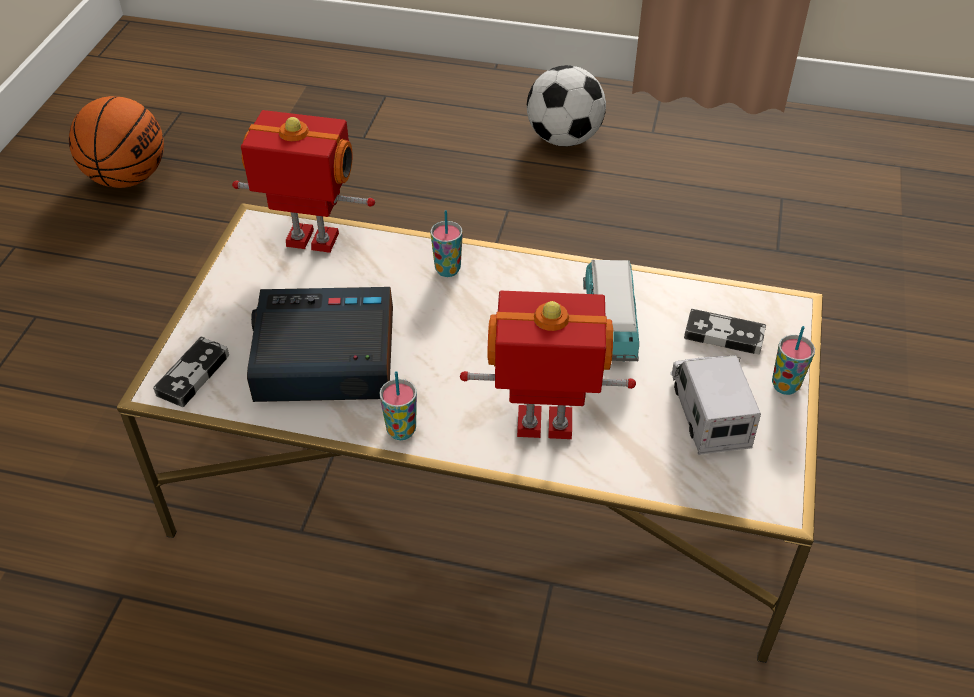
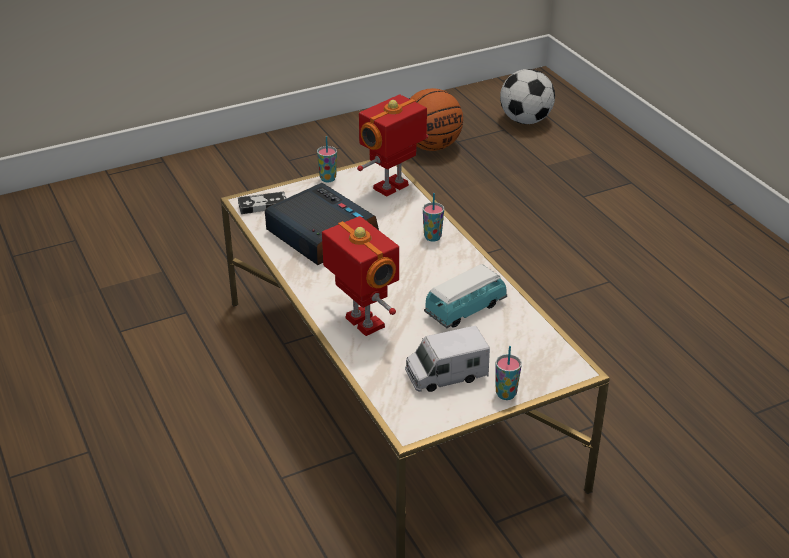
camera: 50 degrees right, 10 degrees down
toy robot [232,110,375,253] -> toy robot turned 105 degrees counterclockwise [357,94,428,197]
cup [379,371,417,440] -> cup moved to [317,136,337,182]
football [526,65,606,146] -> football moved to [500,69,555,124]
toy truck [671,355,761,455] -> toy truck turned 150 degrees counterclockwise [405,325,490,392]
game controller [684,309,766,354] -> none

